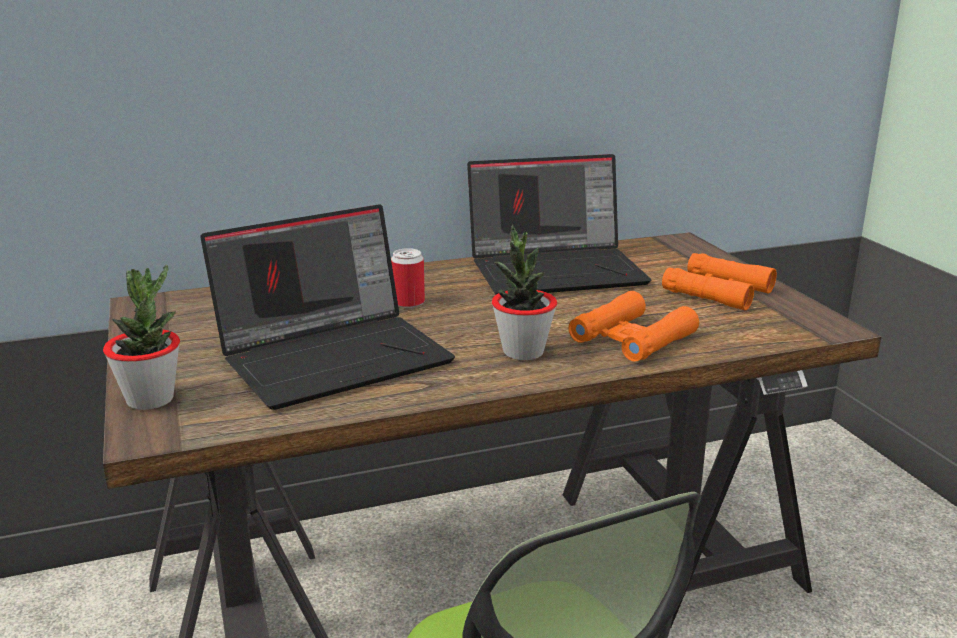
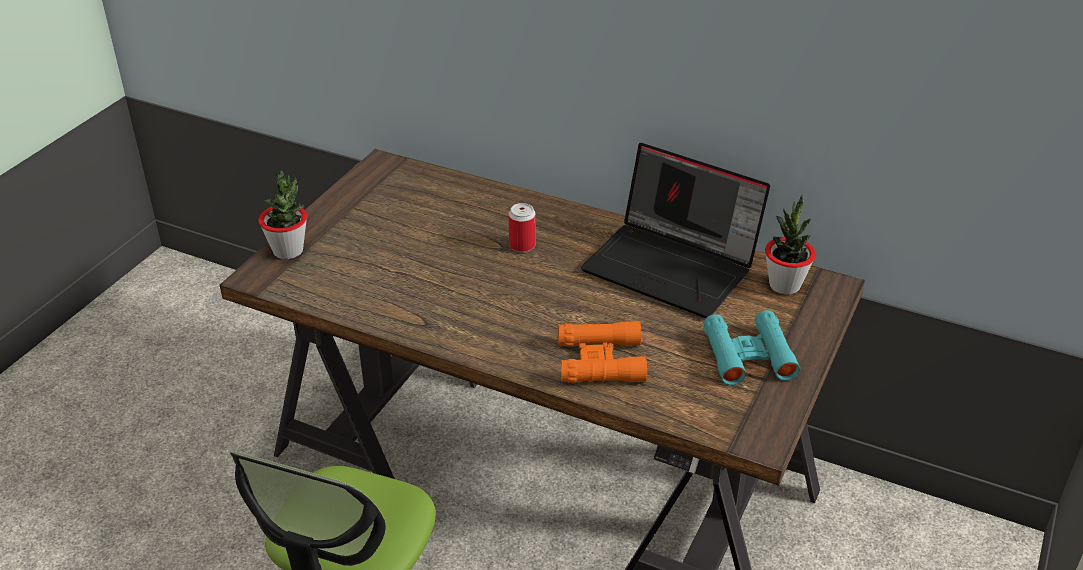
camera: 45 degrees right, 15 degrees up
laptop [200,204,455,410] -> none
potted plant [492,225,557,360] -> potted plant moved to [765,194,816,294]
orange binoculars [662,253,777,310] -> turquoise binoculars [704,310,800,385]

